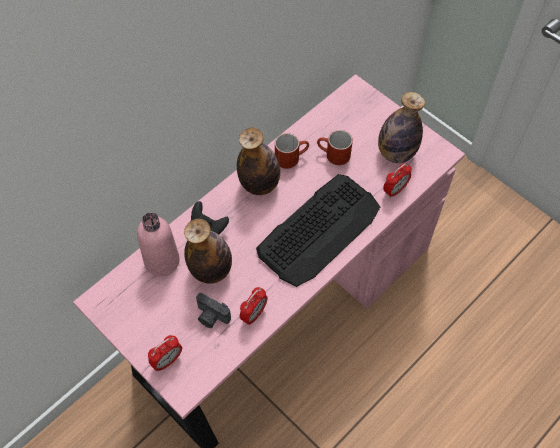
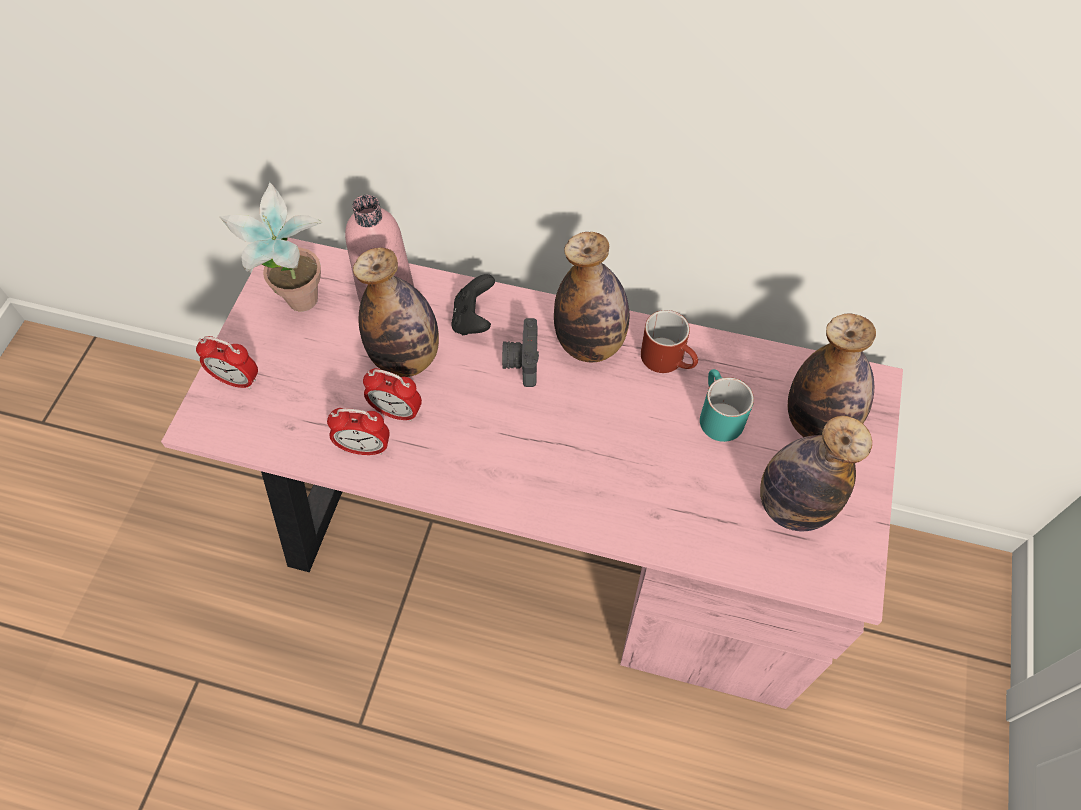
camera: 60 degrees right, 0 degrees up
camera [196,293,231,328] -> camera moved to [502,318,539,387]
keyboard [256,174,380,287] -> none
red mug [317,130,353,165] -> turquoise mug [700,369,754,442]
alarm clock [383,163,412,198] -> alarm clock moved to [363,368,422,422]
none -> potted plant [219,182,323,312]
none -> bottle [788,314,876,437]

